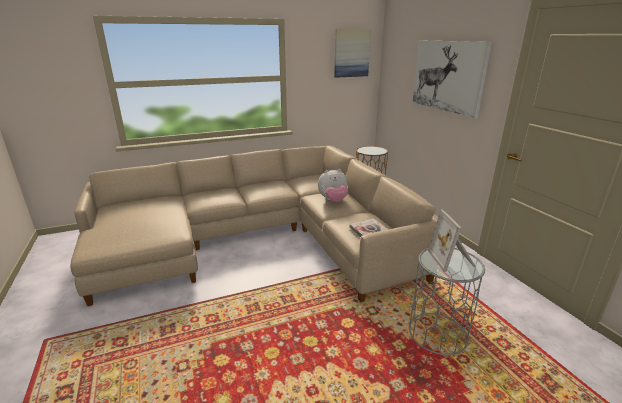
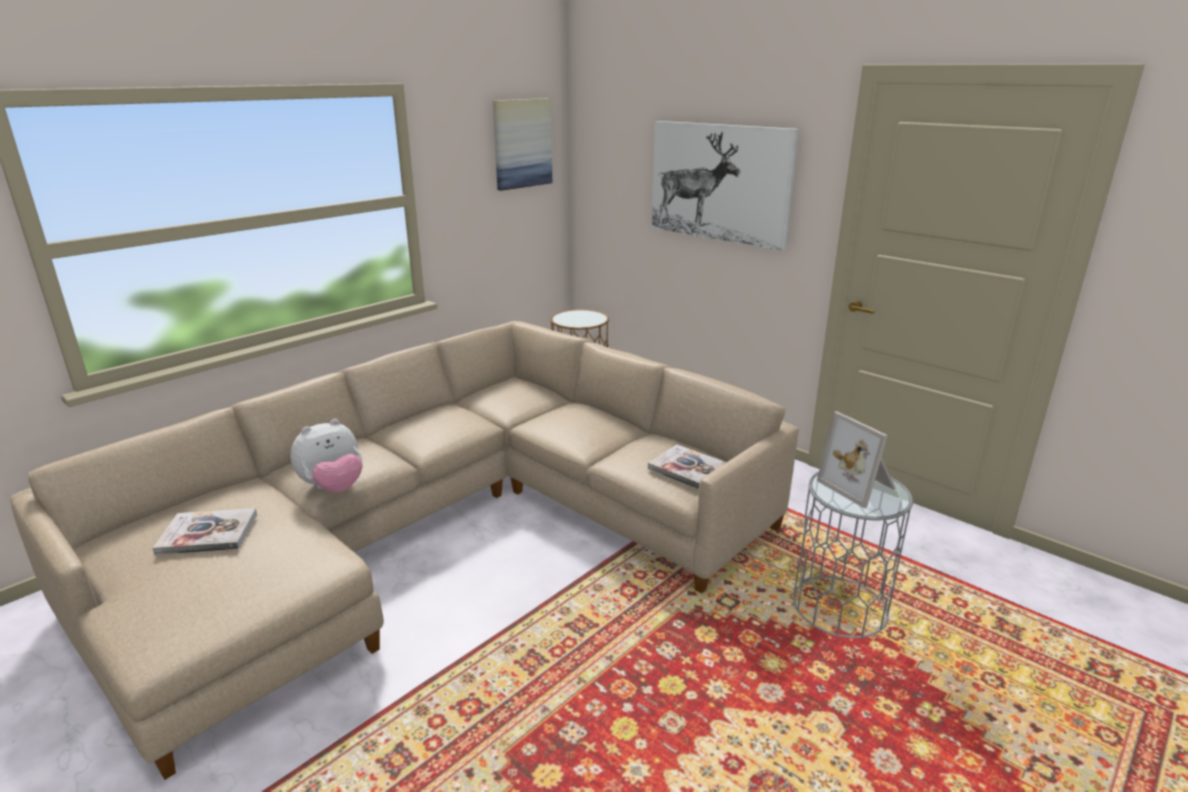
camera: 25 degrees left, 0 degrees up
plush toy [318,169,348,202] -> plush toy moved to [290,419,362,493]
none -> book [153,508,257,555]

